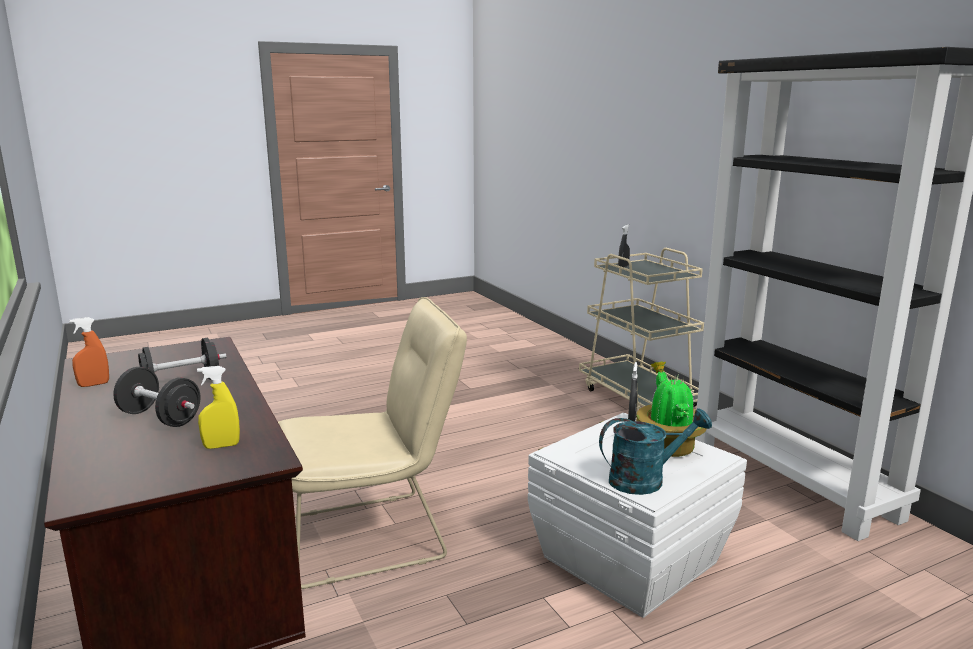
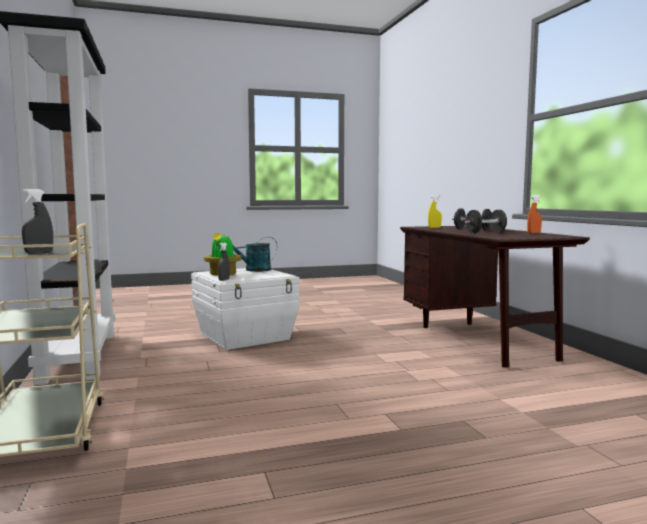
camera: 170 degrees left, 10 degrees down
beige chair [278,297,467,589] -> none

